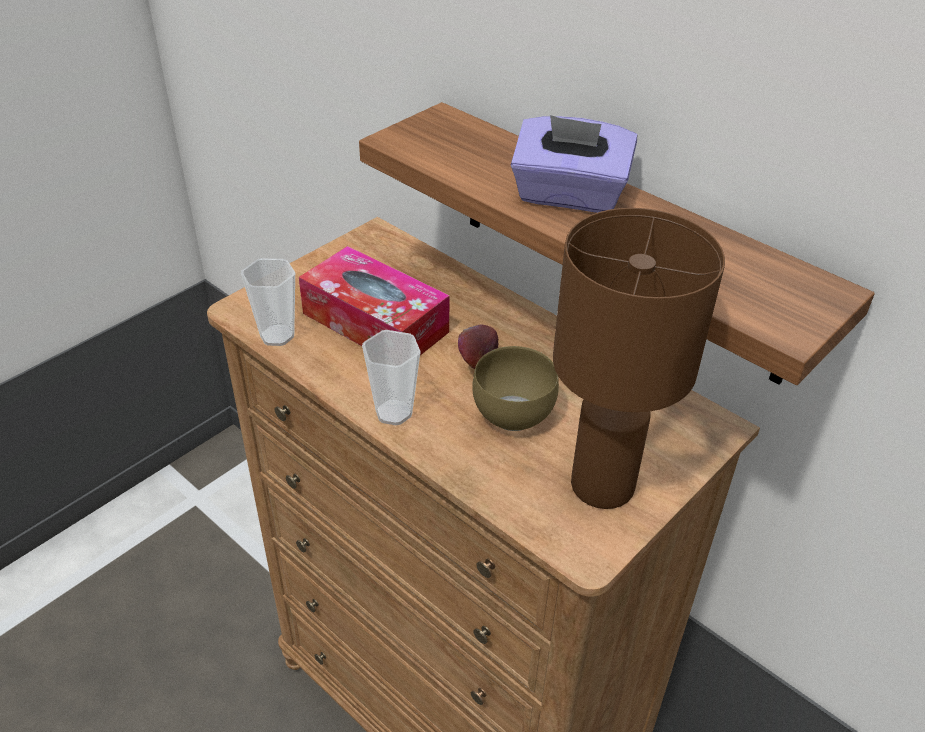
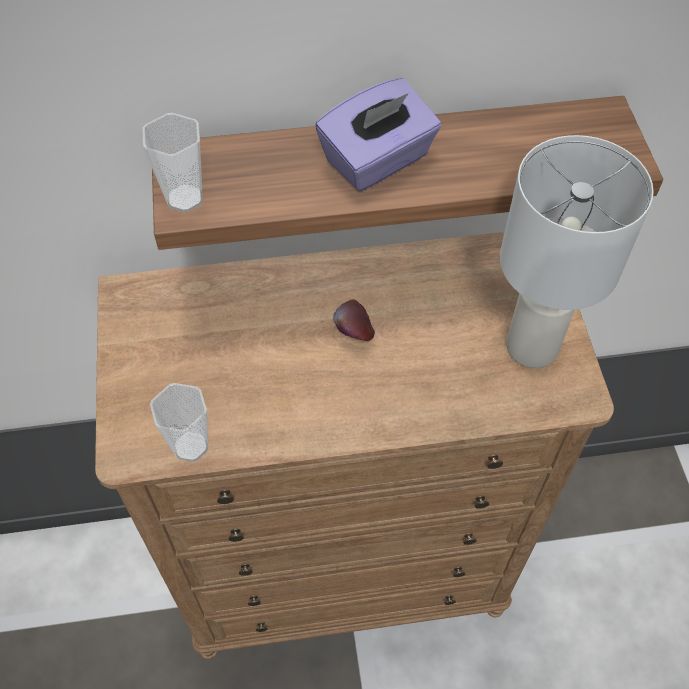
camera: 50 degrees left, 15 degrees up
tissue box [299,246,450,355] -> none
cup [362,330,421,425] -> cup moved to [143,113,203,213]
brown bowl [472,346,559,431] -> none
brown table lamp [553,208,725,509] -> white table lamp [500,135,654,368]

